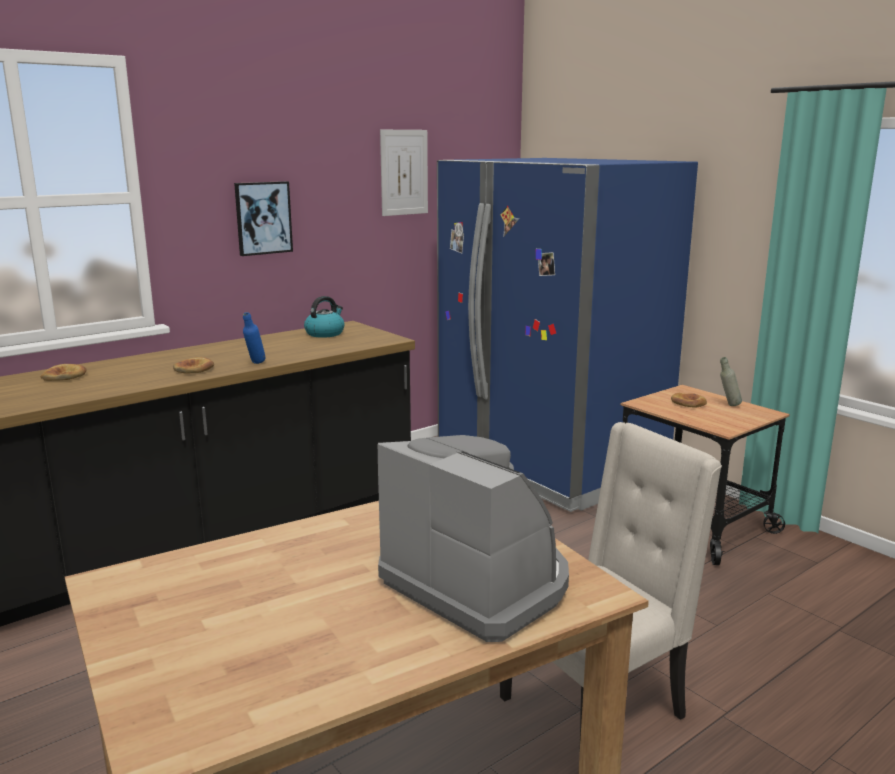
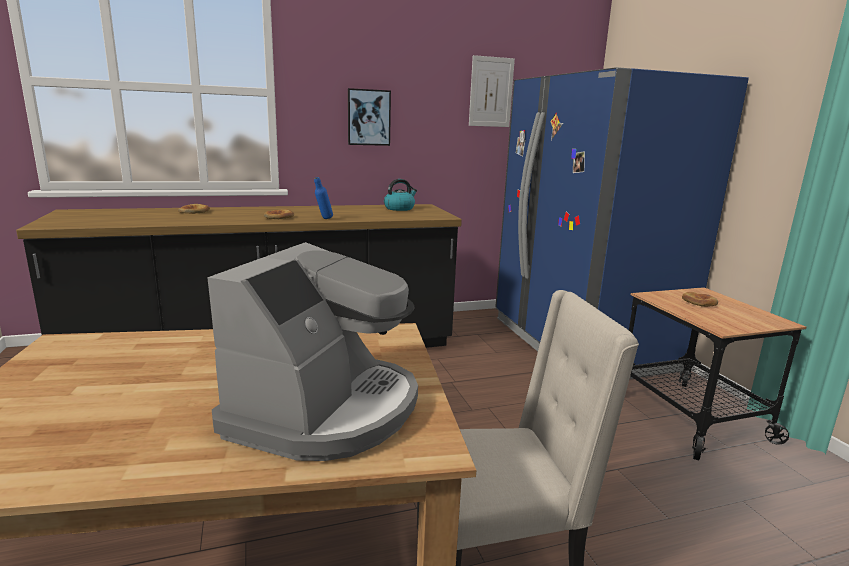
camera: 20 degrees right, 0 degrees up
coffee machine [378,435,569,642] -> coffee machine turned 45 degrees clockwise [207,242,418,461]
grey bottle [720,357,742,406] -> none

